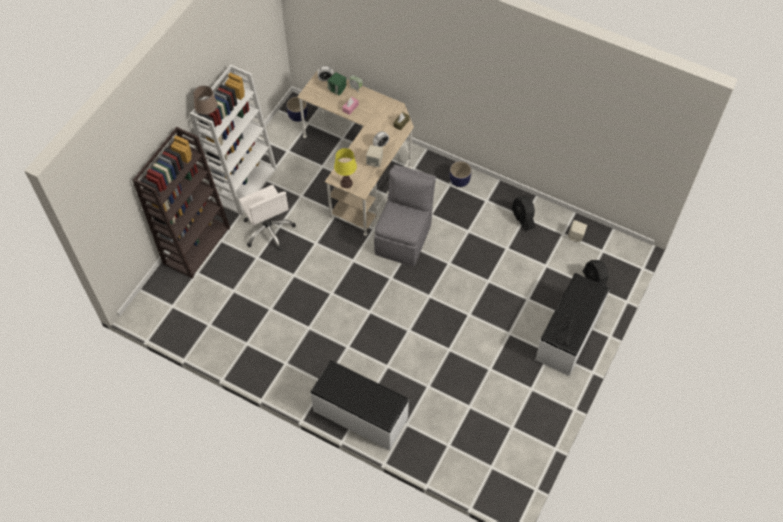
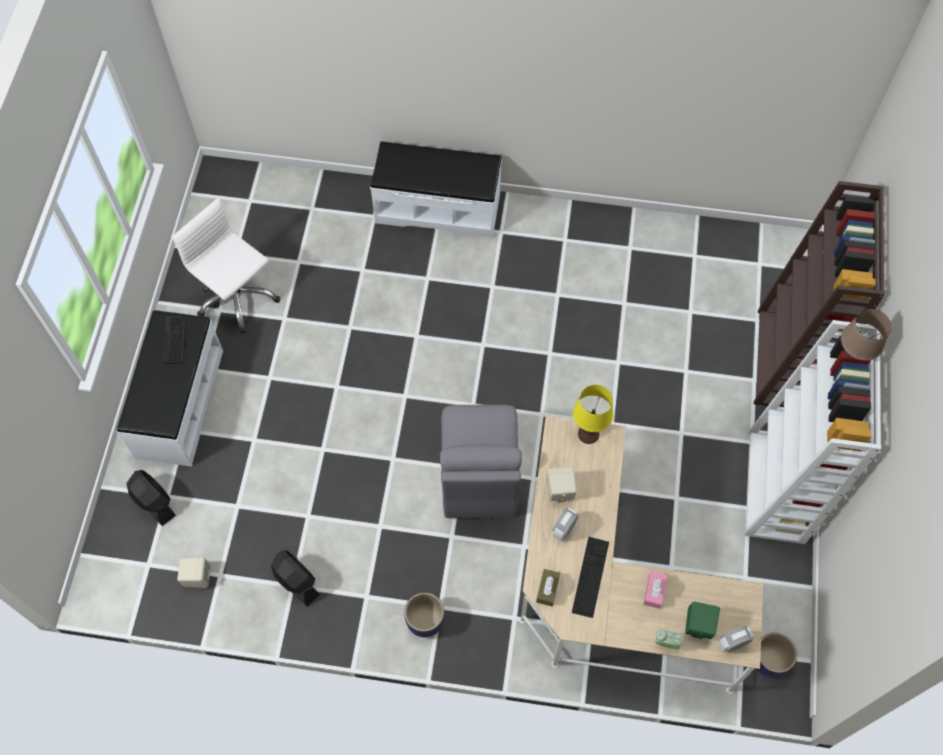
camera: 160 degrees right, 5 degrees up
white office chair [239,185,296,250] -> white office chair moved to [172,198,281,334]
none -> keyboard [572,537,609,618]

